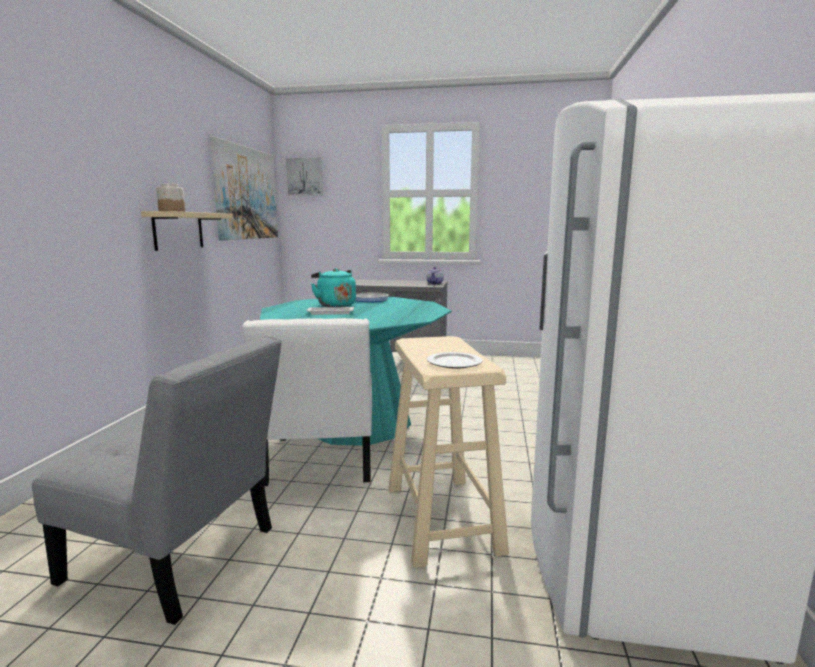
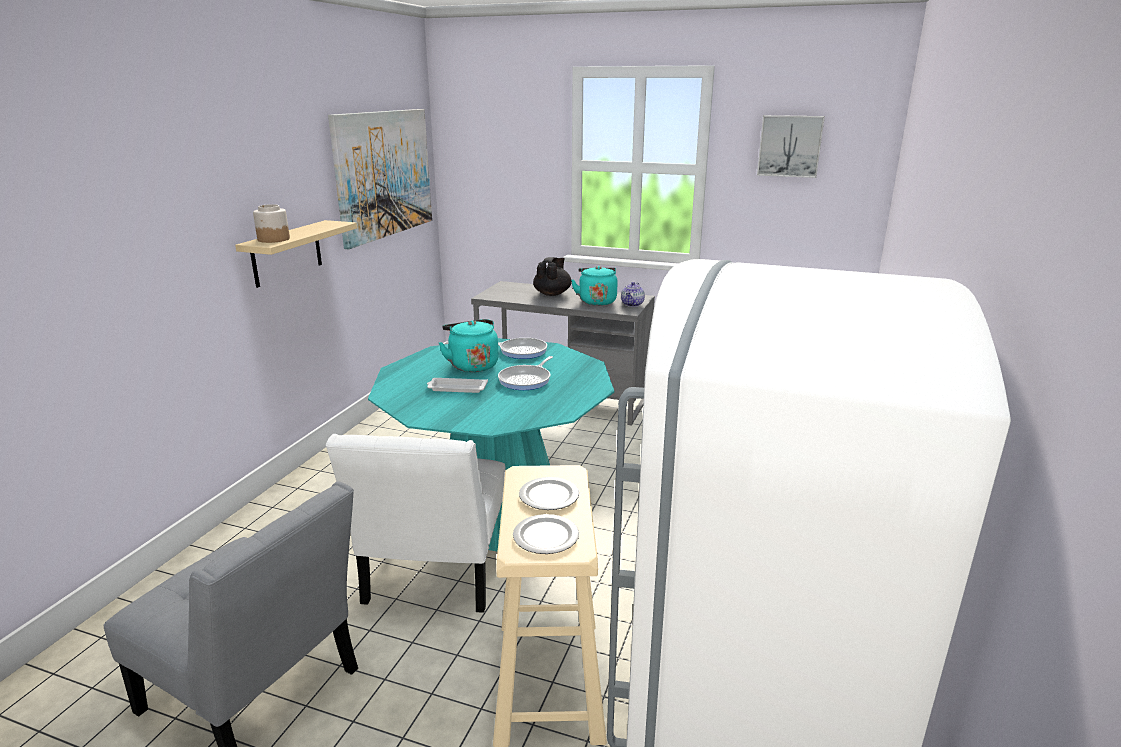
camera: 10 degrees right, 10 degrees up
picture [285,157,323,196] -> picture moved to [757,115,825,178]
none -> frying pan [498,356,553,390]
none -> plate [519,477,579,510]
none -> black teapot [533,257,572,296]
none -> turquoise kettle [571,266,617,306]

